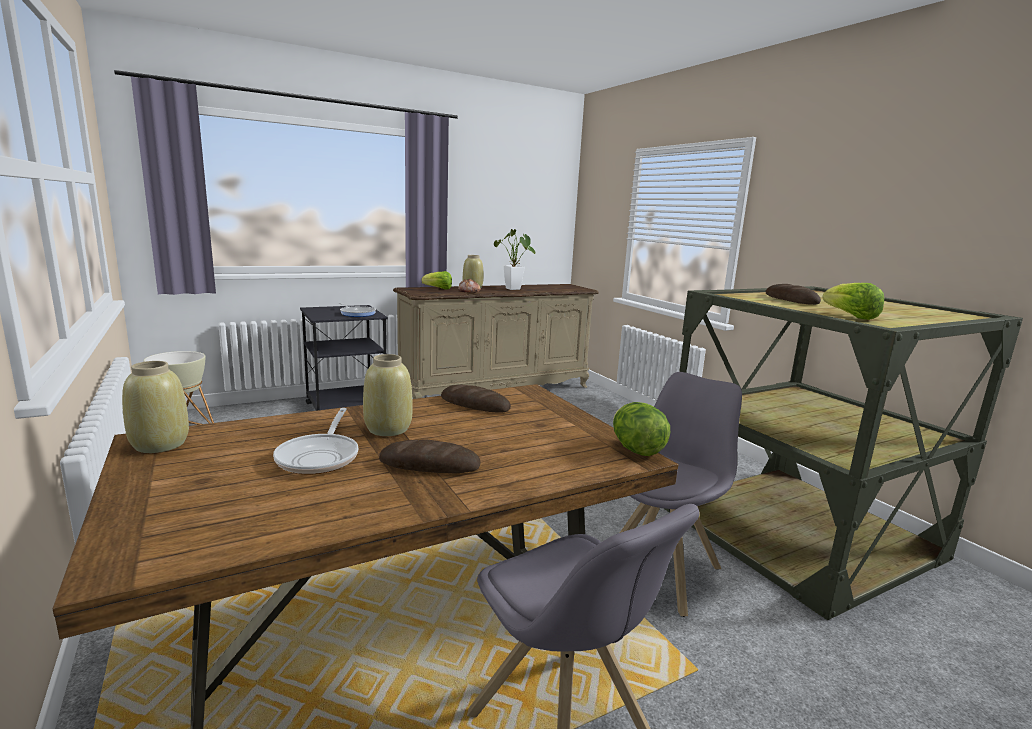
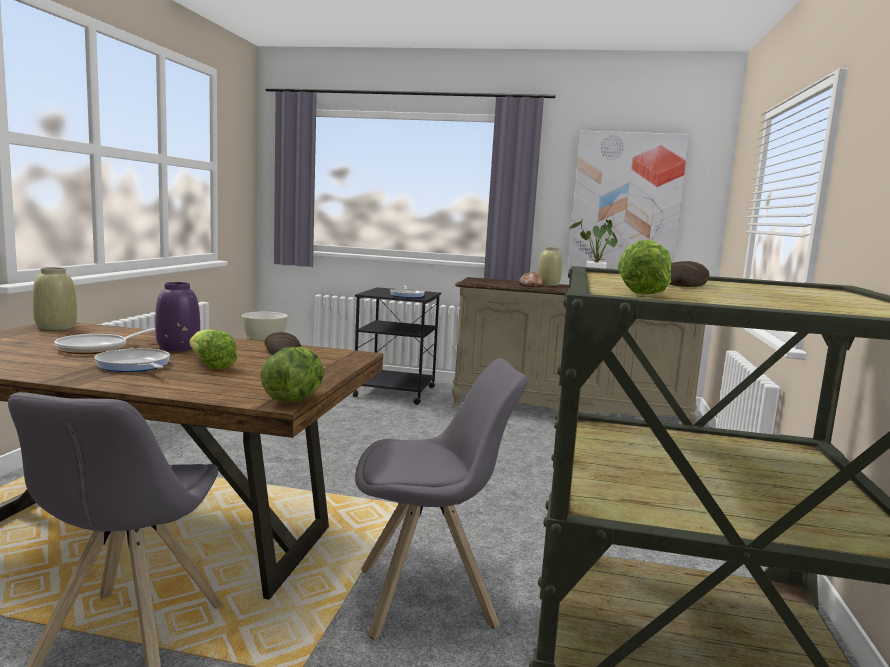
camera: 40 degrees right, 5 degrees down
beige vase [363,354,413,436] -> purple vase [155,282,200,351]
bread [379,440,481,473] -> frying pan [94,348,170,372]
lettuce [422,271,452,289] -> lettuce moved to [190,329,237,369]
none -> picture [568,131,689,270]

